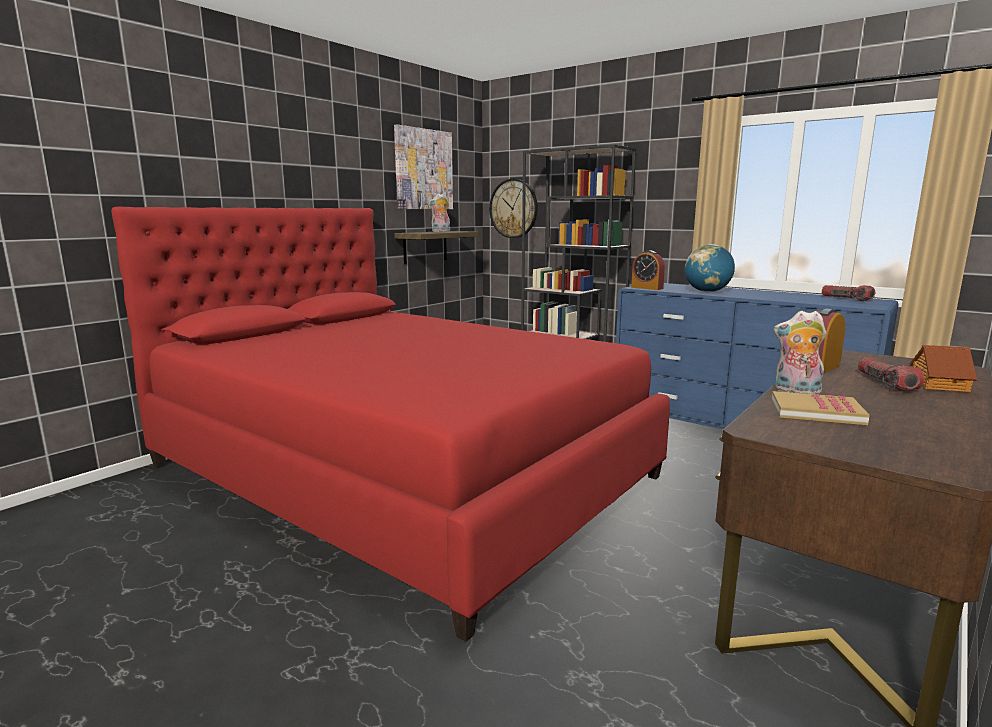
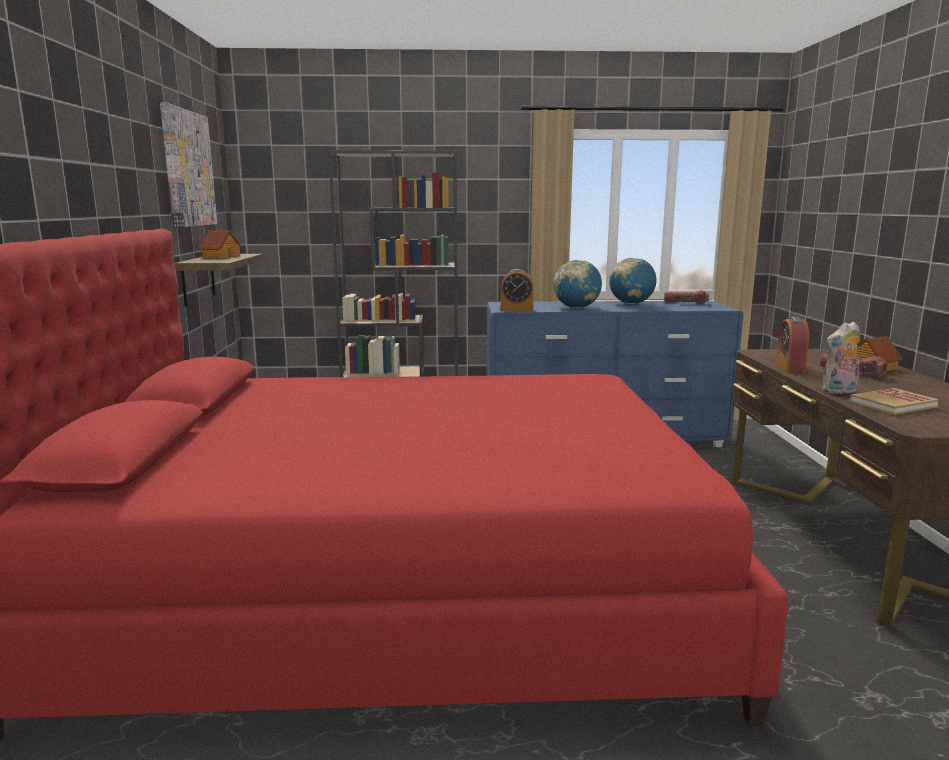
camera: 40 degrees left, 0 degrees up
plush toy [428,194,450,232] -> toy house [198,230,242,258]
wall clock [489,179,538,238] -> none
none -> globe [609,257,657,304]

